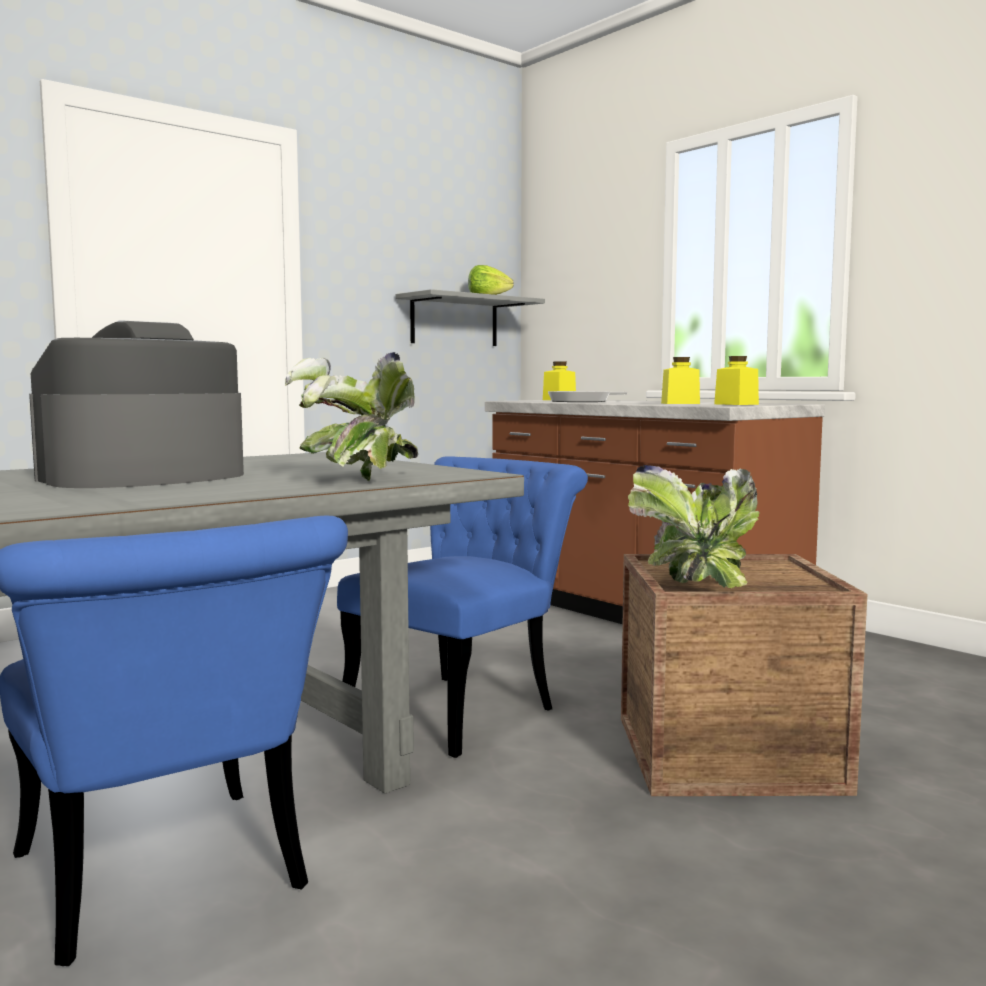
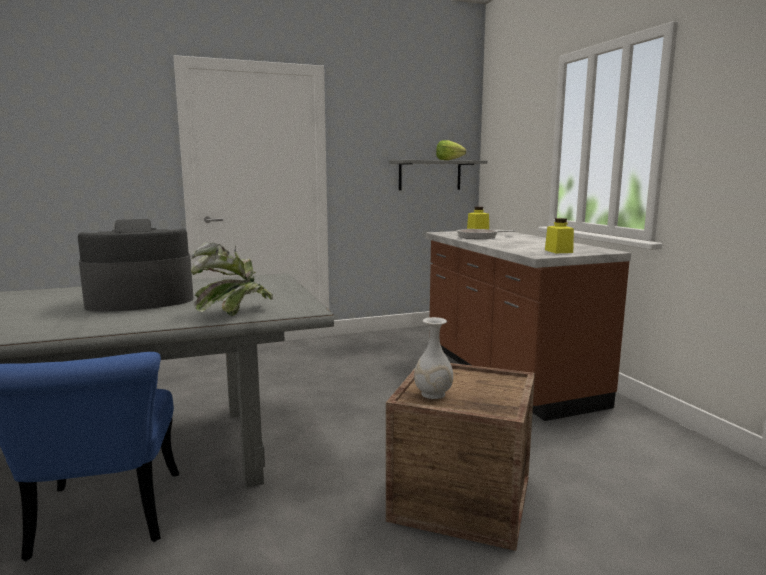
camera: 20 degrees right, 5 degrees up
blue chair [337,456,588,758] -> none
potted plant [628,465,760,588] -> white vase [414,317,453,399]
yellow jar [661,357,700,404] -> none

